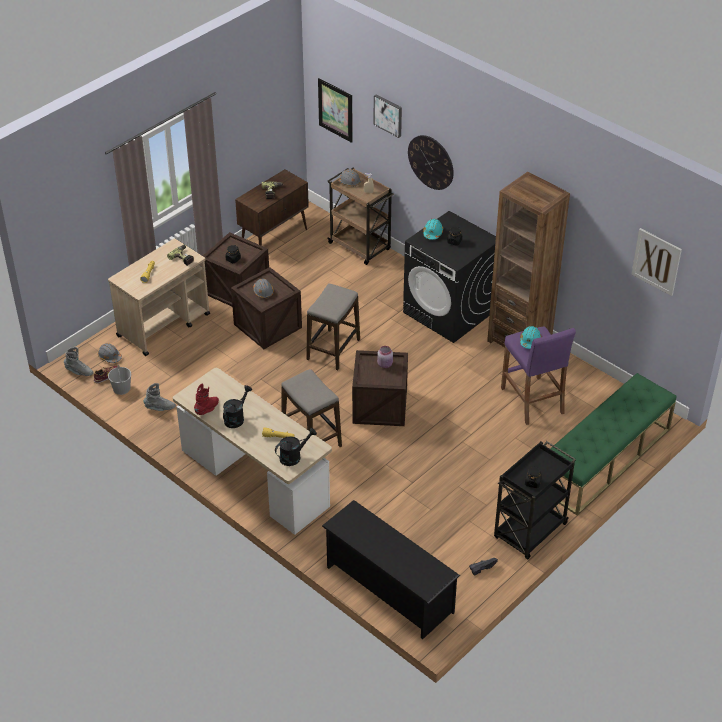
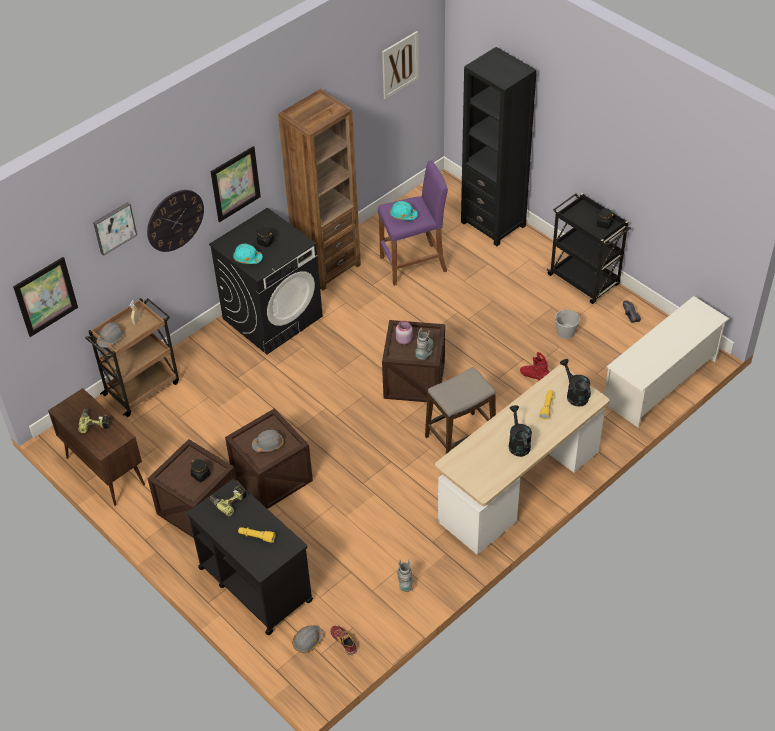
camera: 85 degrees left, 5 degrees up
grey boot [64,347,94,376] -> grey boot moved to [416,328,433,360]
beige cart [108,238,210,356] -> black cart [187,479,313,635]
white bucket [108,365,131,395] -> white bucket moved to [555,310,580,339]
red boot [194,383,219,415] -> red boot moved to [520,352,550,381]
black watering can [223,385,252,428] -> black watering can turned 45 degrees clockwise [509,405,532,457]
stool [306,283,360,370] -> none
black shoe rack [322,500,460,639] -> white shoe rack [604,296,730,428]
green bench [550,373,676,516] -> black bookcase [461,47,537,246]
none -> picture [211,146,261,222]

